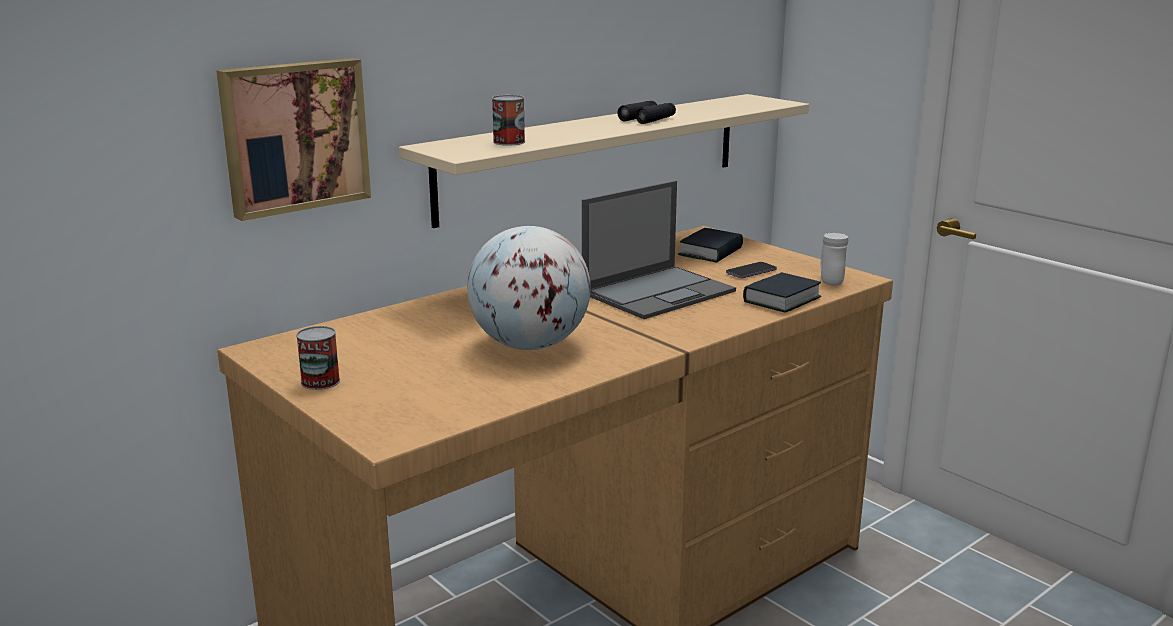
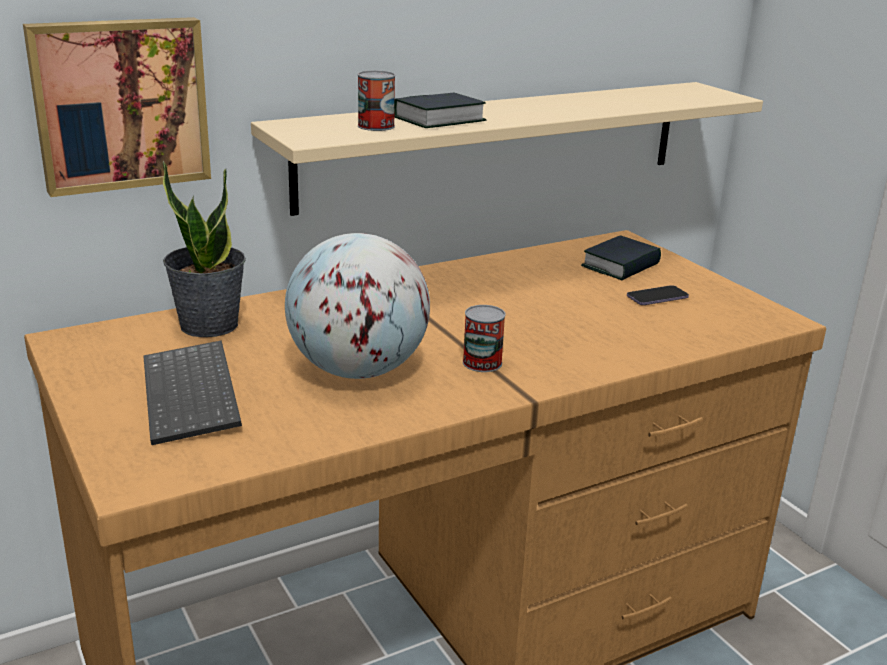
camera: 10 degrees right, 5 degrees up
can [296,326,340,390] -> can moved to [463,305,506,372]
laptop [582,181,736,319] -> none
black binoculars [617,101,676,124] -> none
book [743,272,822,312] -> book moved to [394,93,486,128]
white mug [820,233,848,285] -> none
none -> keyboard [143,340,242,445]
none -> potted plant [163,161,246,337]

